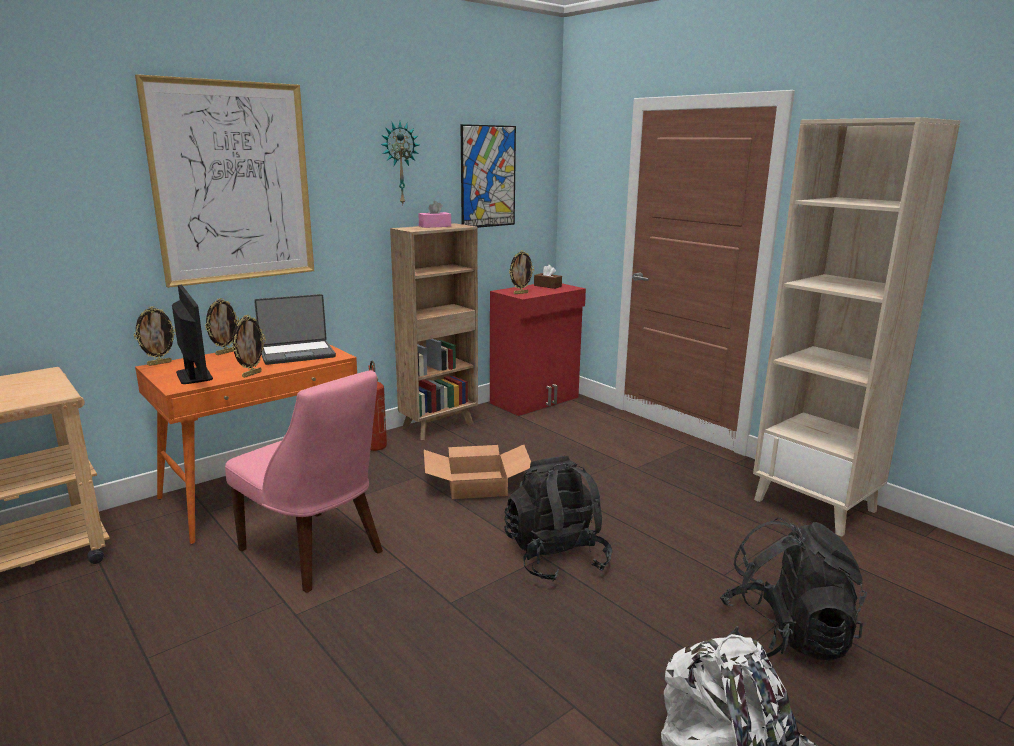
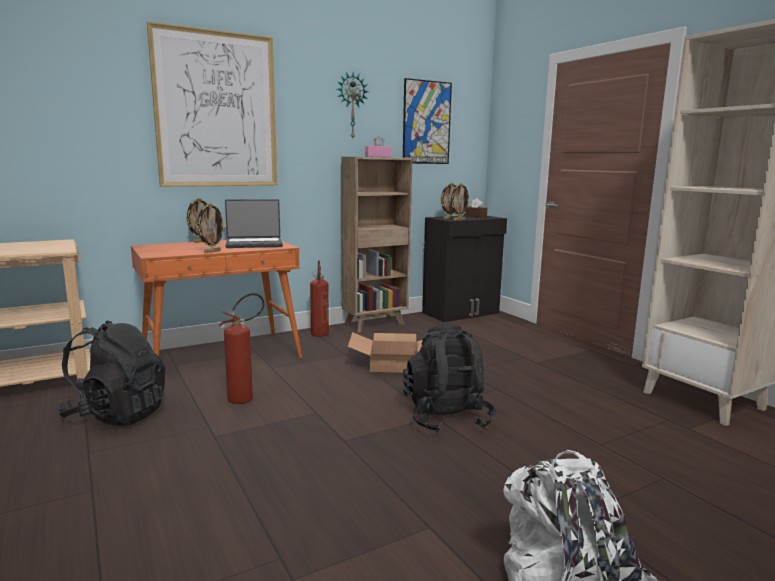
camera: 10 degrees right, 5 degrees down
picture frame [134,306,176,366] -> picture frame moved to [450,183,470,220]
monitor [172,285,213,384] -> none
pink chair [225,370,383,593] -> fire extinguisher [219,293,264,404]
red cabinet [490,283,586,416] -> black cabinet [422,216,507,322]
black backpack [720,518,867,661] -> black backpack moved to [57,321,165,426]

